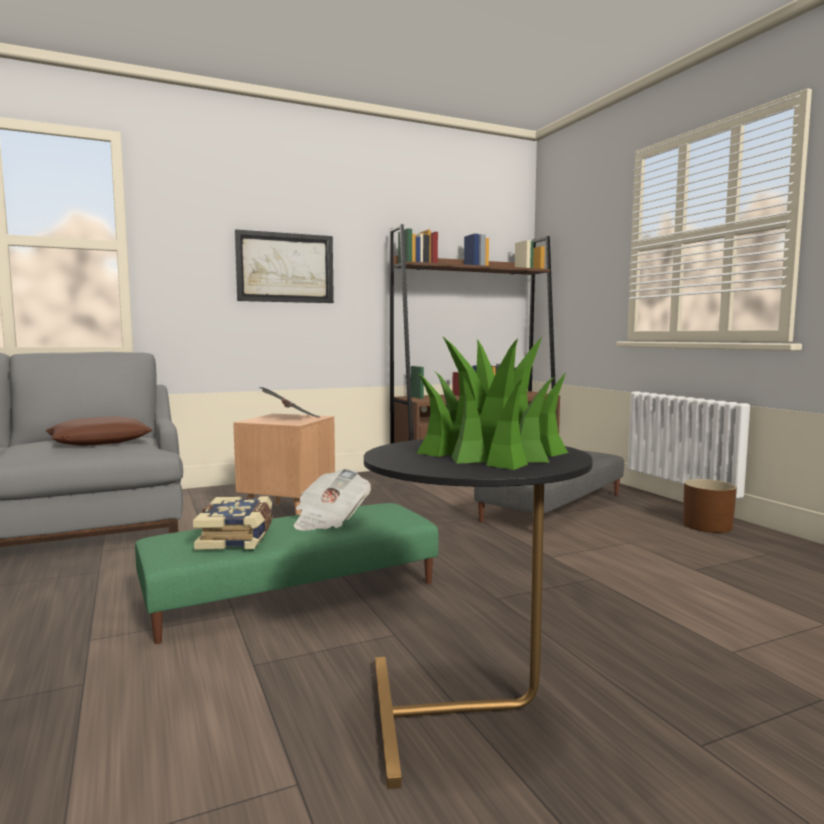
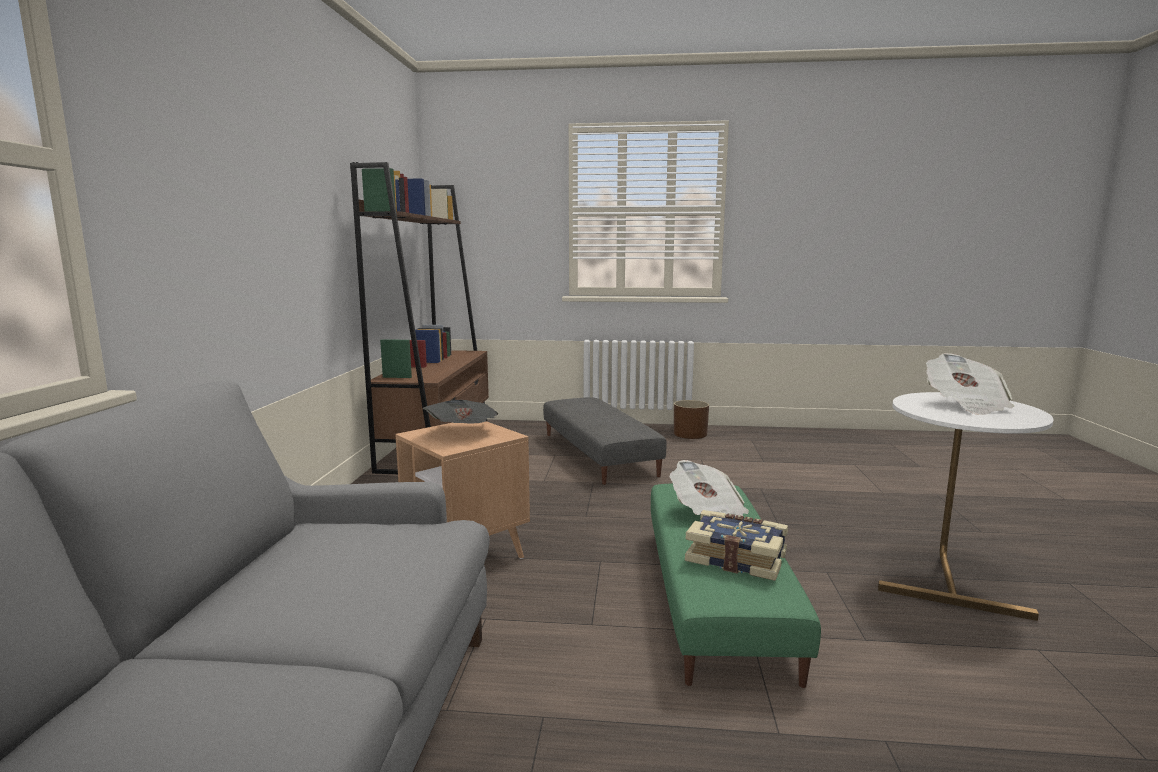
camera: 60 degrees left, 5 degrees up
brown pillow [45,416,153,446] -> none
picture [235,230,334,303] -> none
black side table [364,439,593,789] -> white side table [878,392,1053,621]
potted plant [417,337,568,470] -> newspaper [926,353,1014,415]

